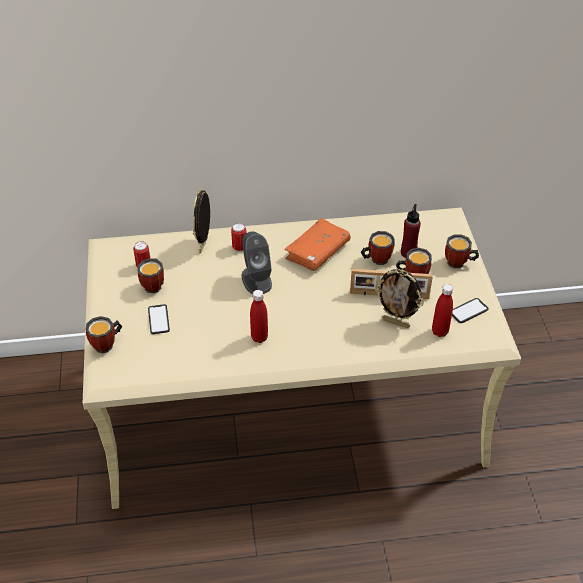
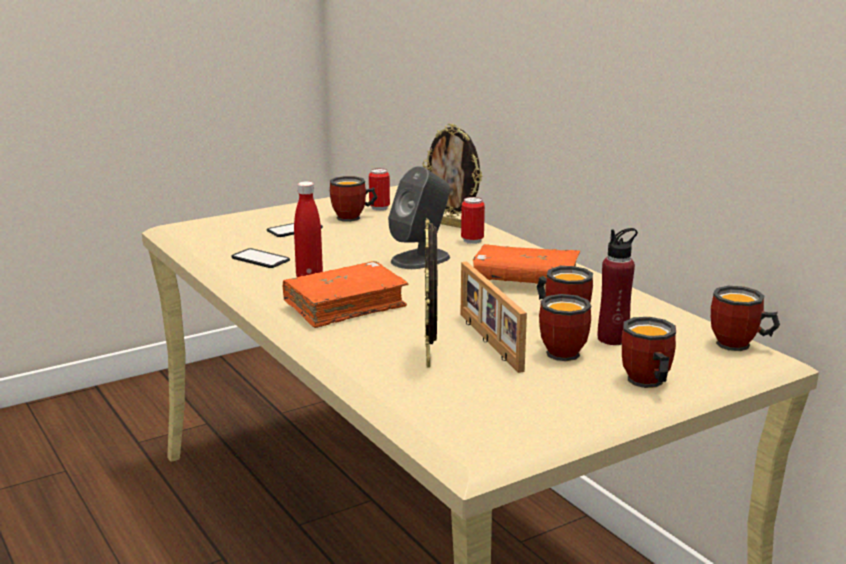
camera: 65 degrees right, 25 degrees down
mug [85,316,122,353] -> mug moved to [711,286,780,351]
picture frame [193,189,210,254] -> picture frame turned 135 degrees counterclockwise [423,124,482,228]
red bottle [432,284,453,337] -> none
phone [452,298,489,323] -> phone moved to [231,248,290,268]
none -> orange book [283,261,408,328]

